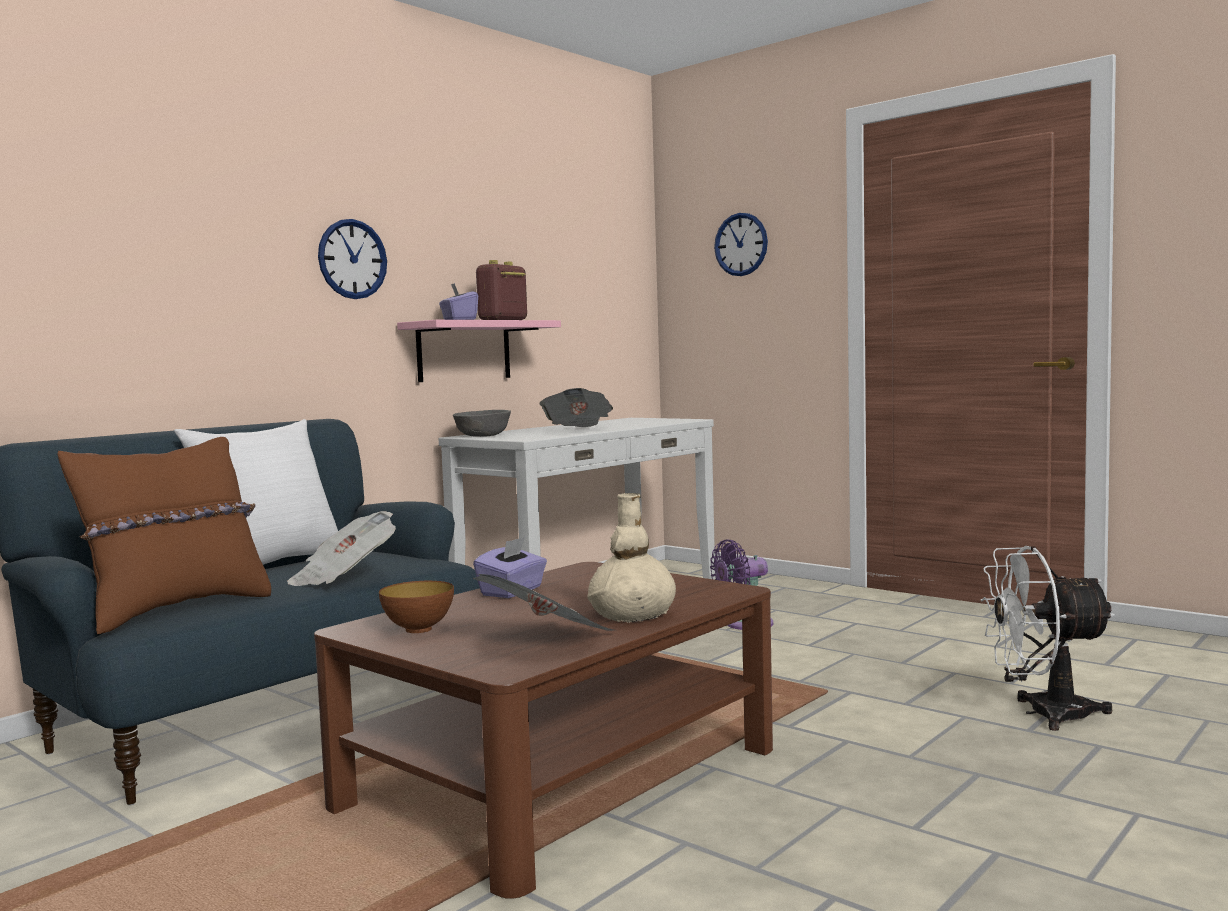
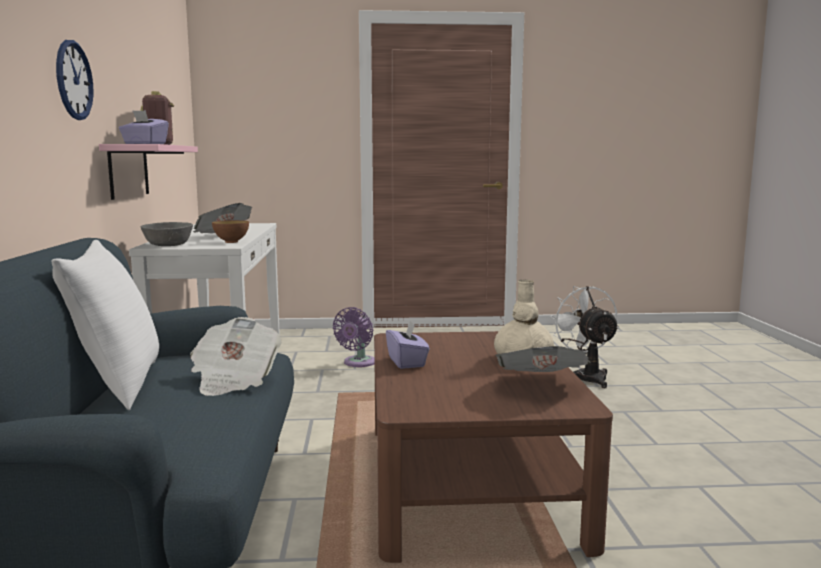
camera: 45 degrees left, 5 degrees up
brown pillow [58,437,271,634] -> none
bowl [379,581,454,633] -> bowl moved to [212,220,249,243]
wall clock [714,213,768,276] -> none
white fan [981,546,1115,731] -> white fan turned 120 degrees clockwise [550,286,619,388]

